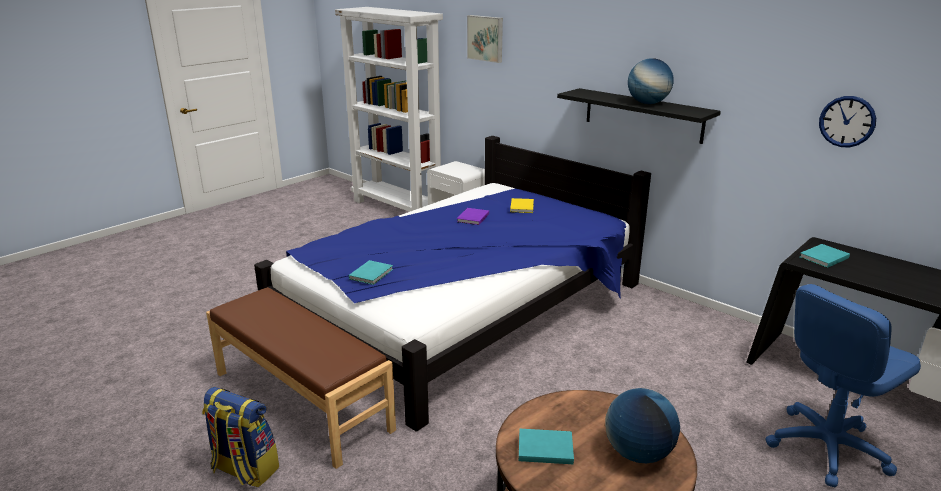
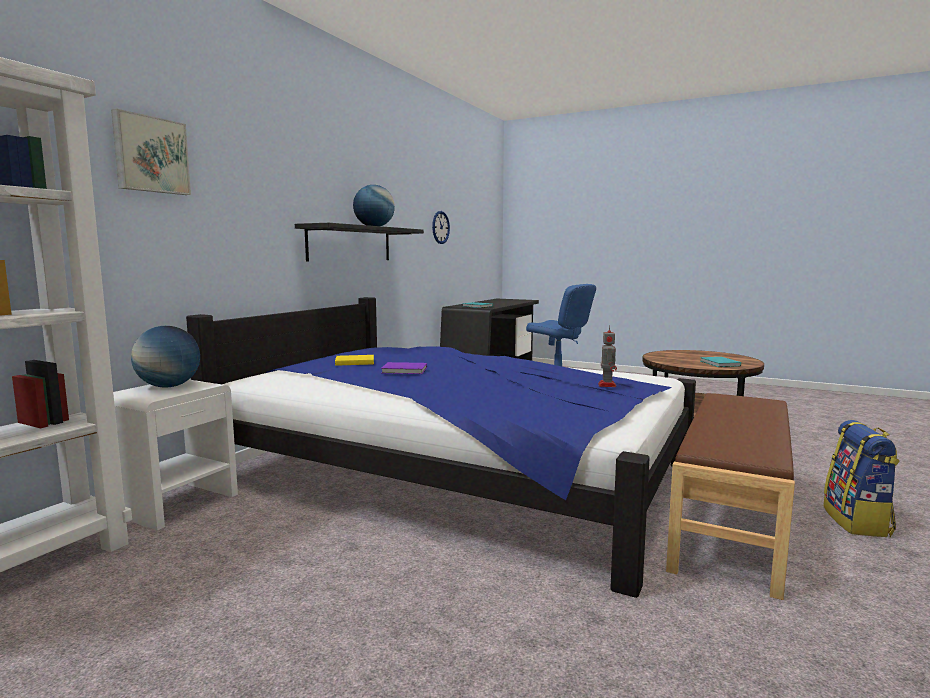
camera: 105 degrees left, 15 degrees down
turquoise book [349,260,393,285] -> toy robot [598,325,617,387]
globe [605,388,680,463] -> globe moved to [131,326,200,387]

